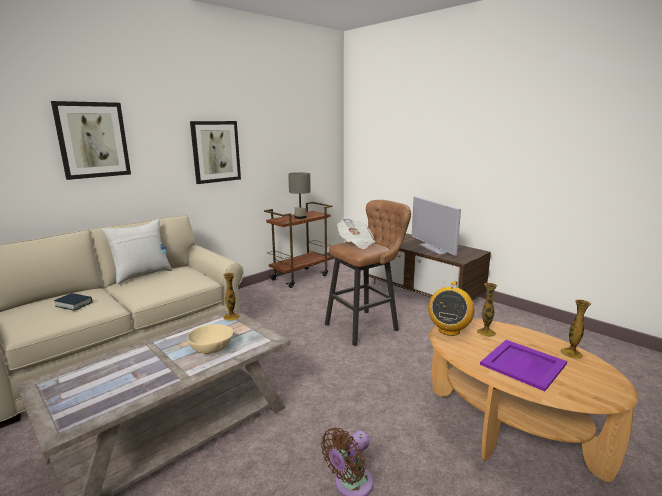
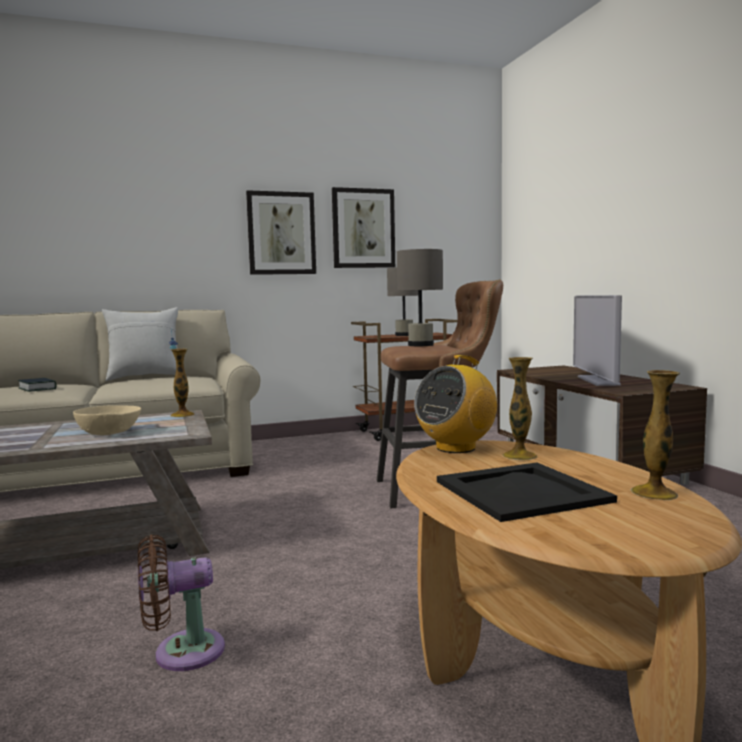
camera: 25 degrees right, 10 degrees down
picture [51,101,131,180] -> picture moved to [332,187,395,268]
newspaper [337,218,376,249] -> grey table lamp [397,249,443,346]
purple tray [480,340,567,391] -> black tray [437,462,617,522]

